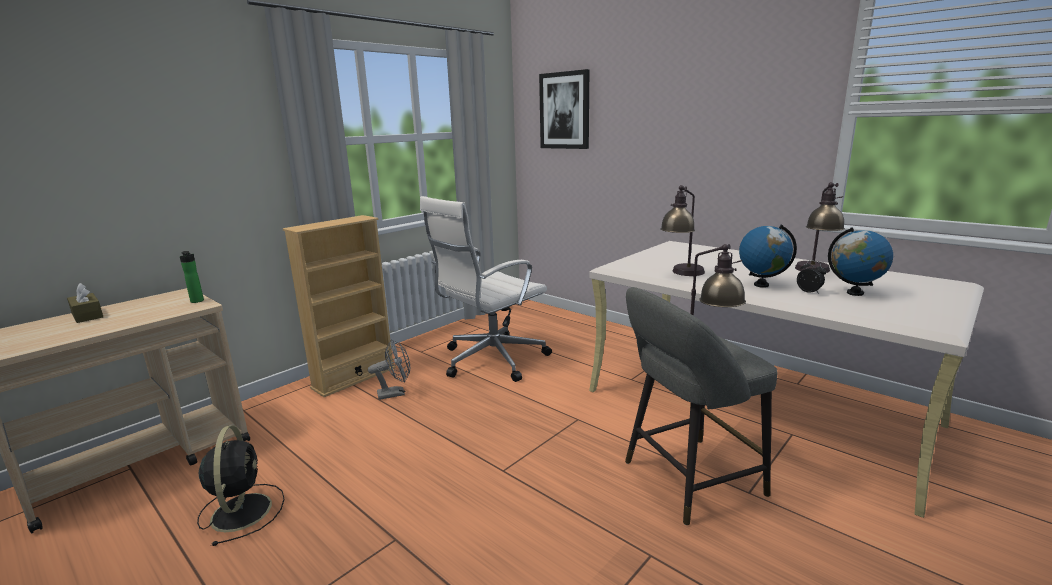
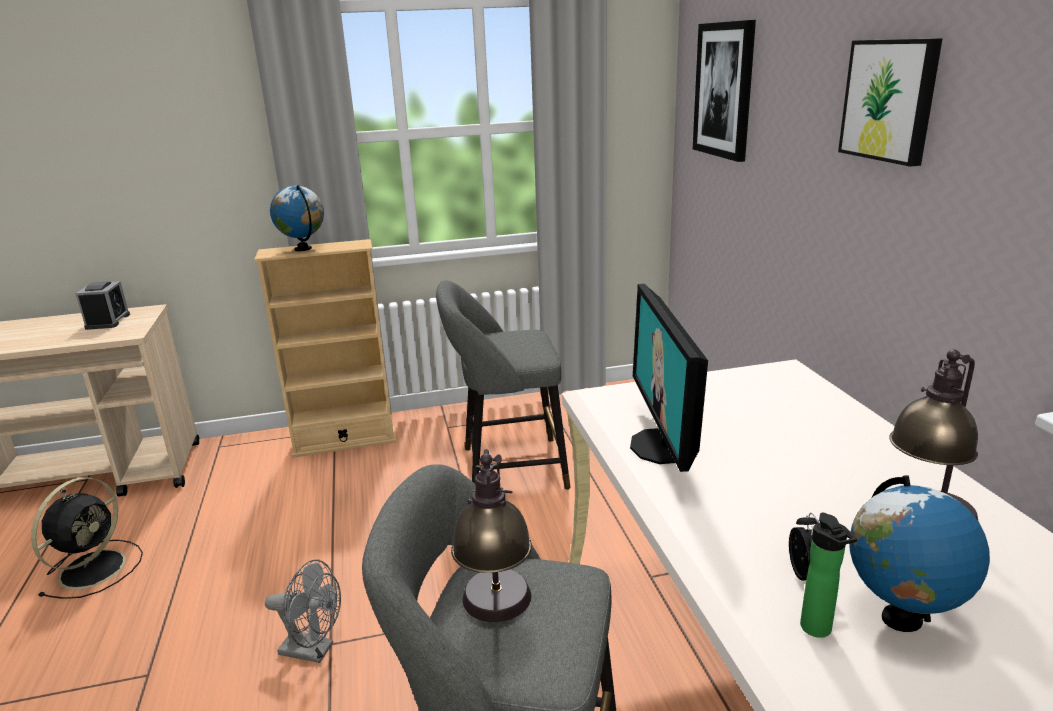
camera: 35 degrees right, 5 degrees up
brown tissue box [67,283,103,323] -> none
bottle [180,251,204,303] -> bottle moved to [800,512,857,638]
grey fan [368,340,410,400] -> grey fan moved to [265,560,341,663]
white office chair [420,196,552,382] -> grey stool [436,280,571,490]
table lamp [660,185,705,276] -> monitor [630,284,708,472]
globe [739,225,797,288] -> globe moved to [270,185,324,251]
none -> alarm clock [75,281,130,330]
none -> picture [838,38,943,167]

